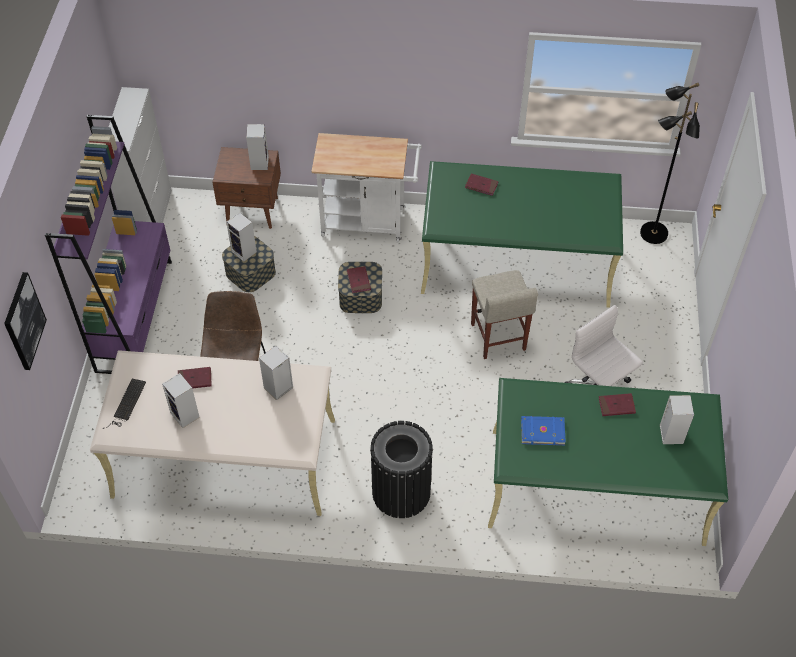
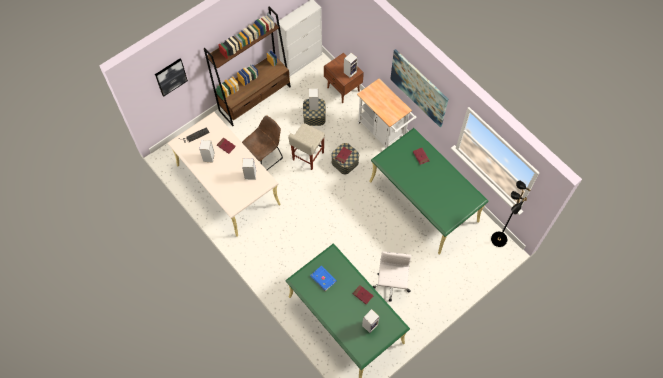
camera: 45 degrees right, 10 degrees up
purple bookcase [45,115,172,374] -> brown bookcase [204,6,291,126]
black trash can [370,421,433,518] -> none
beige stool [471,270,538,359] -> beige stool moved to [288,123,325,170]
none -> picture [390,49,448,127]

